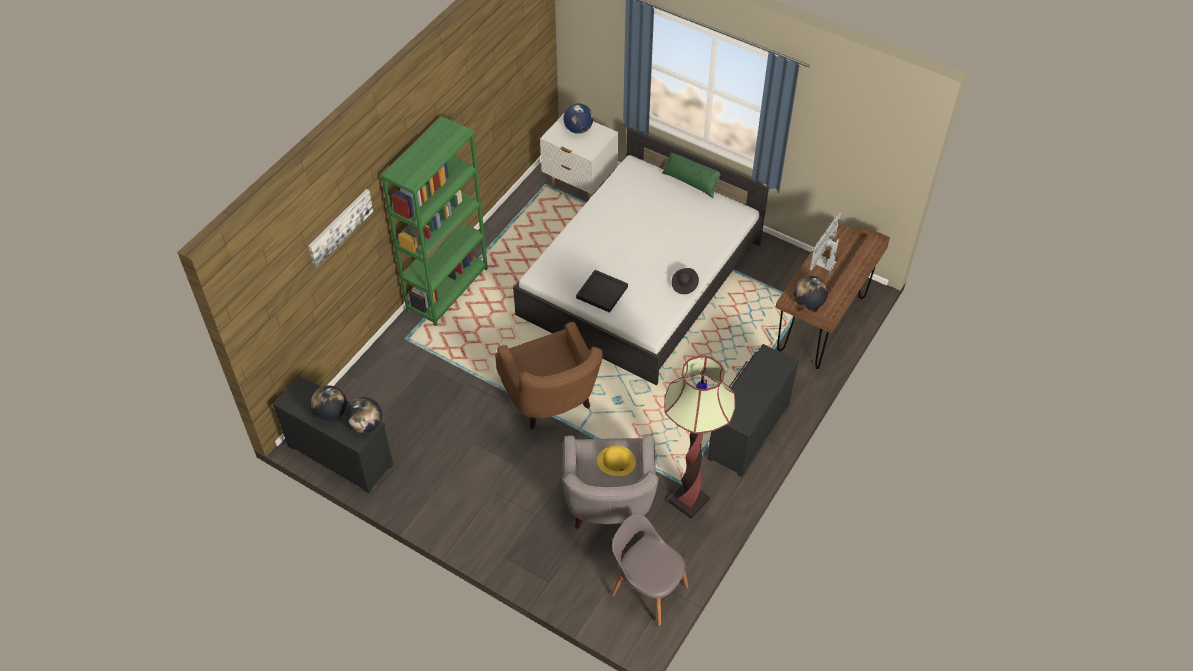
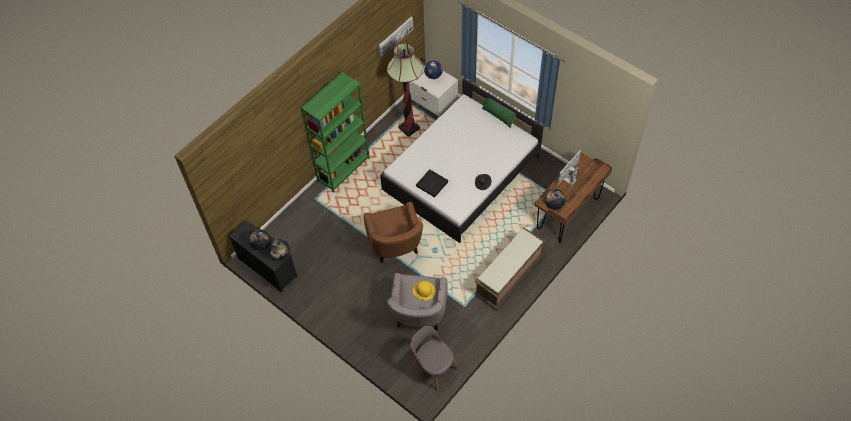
camera: 10 degrees right, 5 degrees up
picture [308,189,373,268] -> picture moved to [379,17,413,57]
floor lamp [664,355,735,519] -> floor lamp moved to [387,43,424,137]
black dresser [707,344,799,477] -> brown bench [474,227,546,310]

